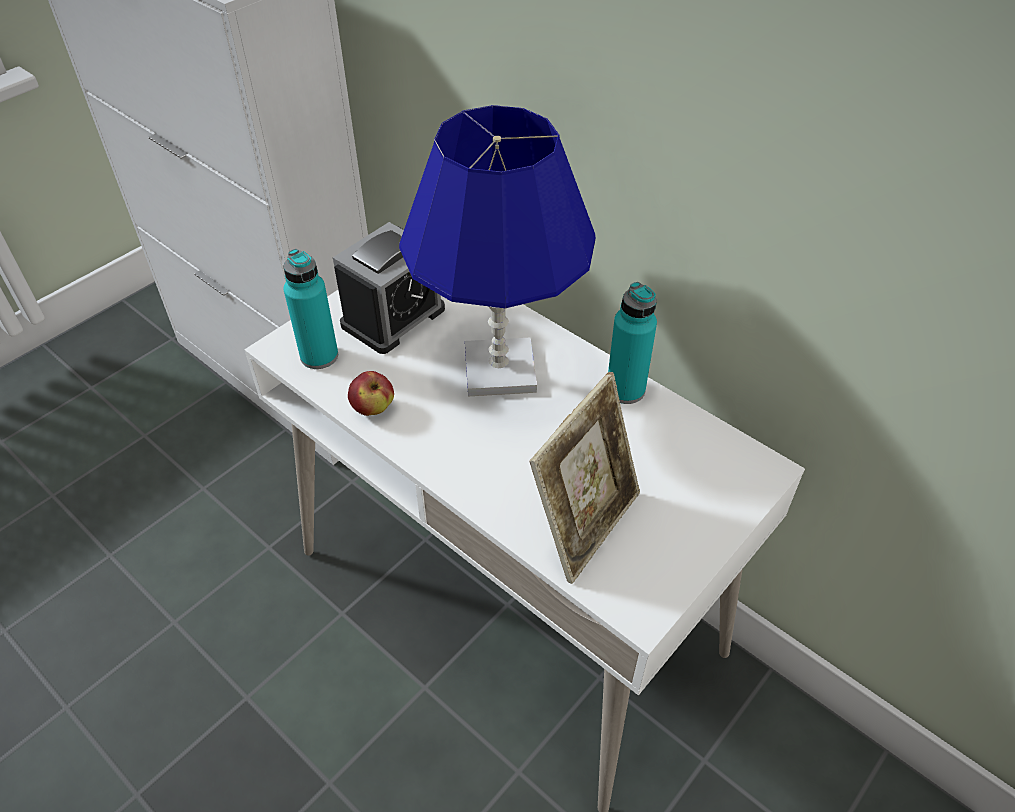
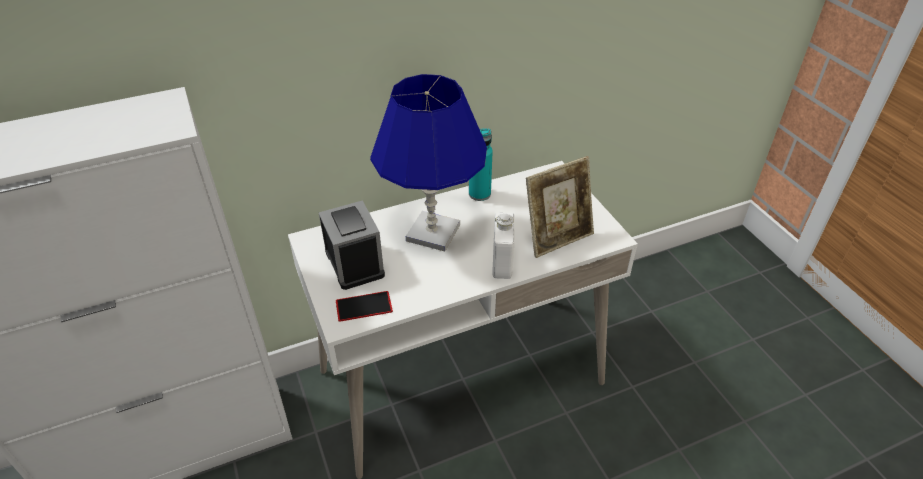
camera: 65 degrees left, 5 degrees down
turquoise bottle [284,249,338,369] -> phone [336,291,393,322]
apple [348,371,394,416] -> none
picture frame [529,372,640,584] -> picture frame turned 90 degrees clockwise [526,156,594,258]
none -> white bottle [492,213,515,279]

